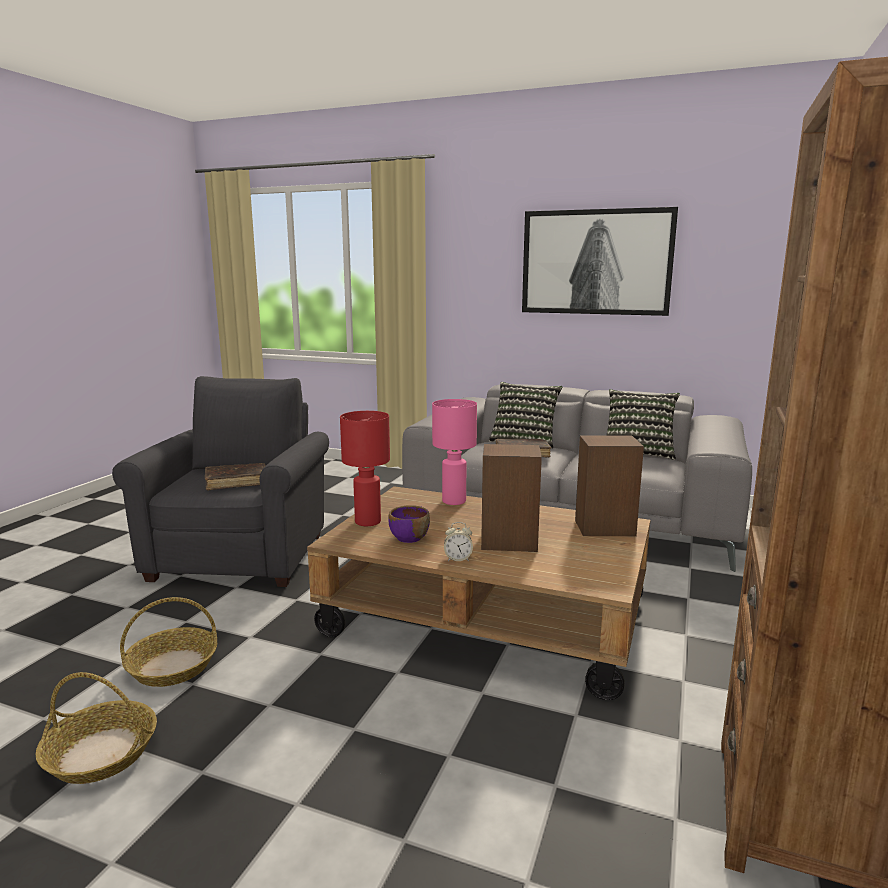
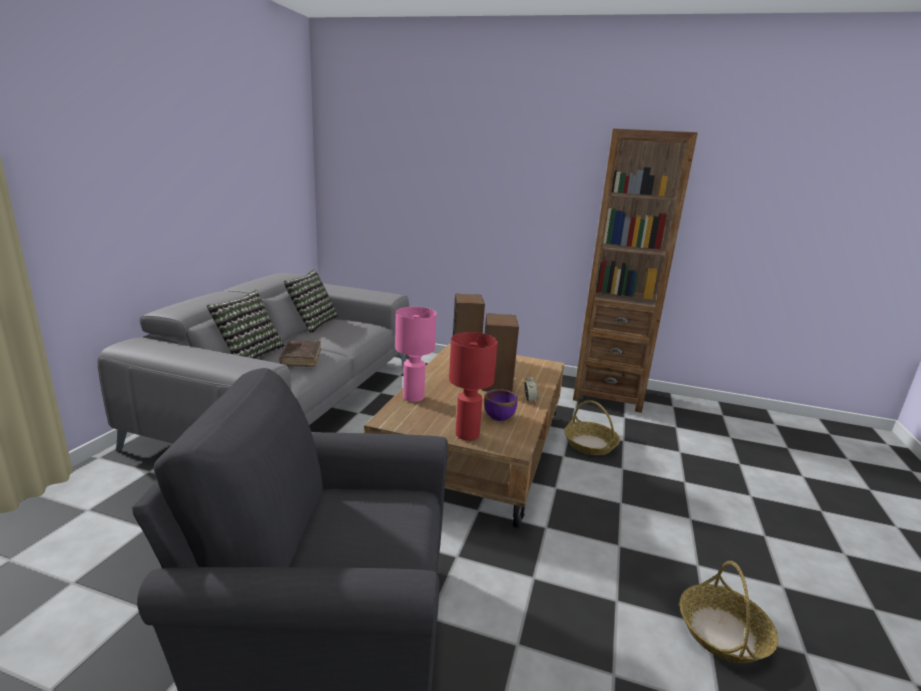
camera: 95 degrees left, 5 degrees up
basket [120,597,217,687] -> basket moved to [564,400,620,455]
brown book [205,463,266,490] -> none
picture [522,207,678,316] -> none

